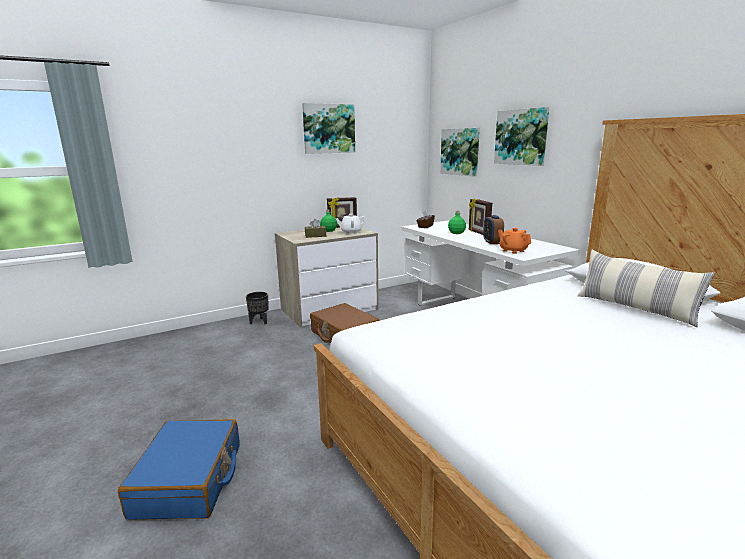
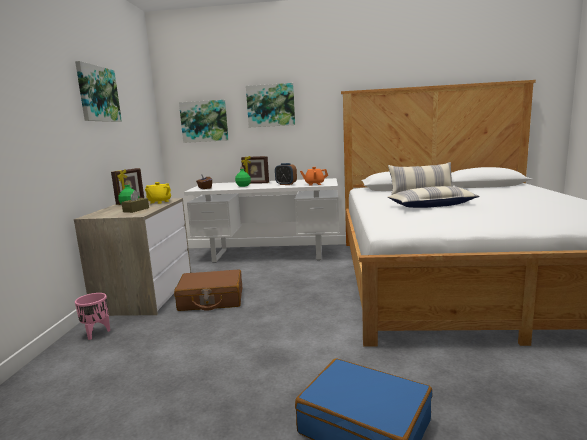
camera: 55 degrees left, 5 degrees down
black planter [246,292,269,324] -> pink planter [75,293,110,340]
white teapot [336,214,366,234] -> yellow teapot [145,182,171,204]
none -> pillow [388,186,480,208]

